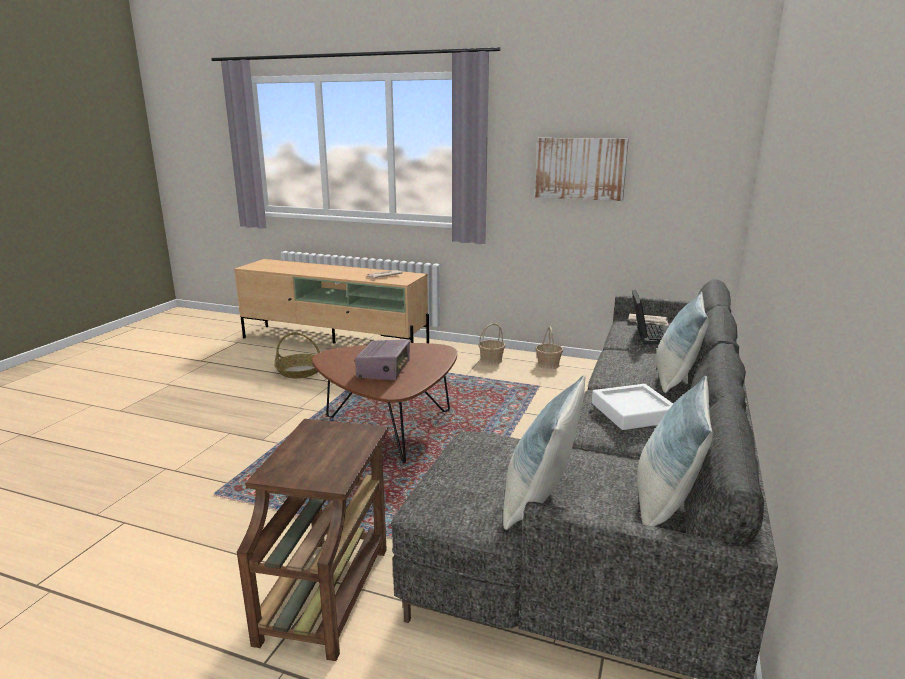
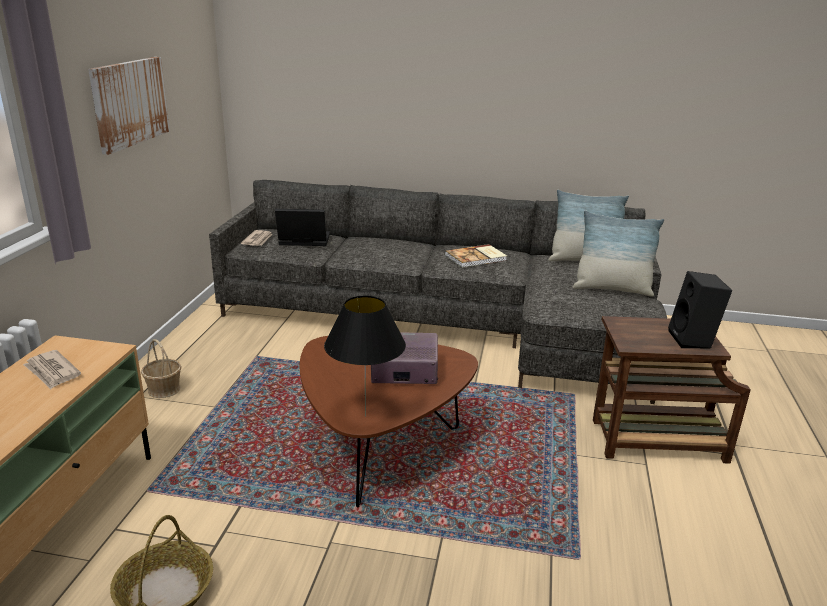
camera: 100 degrees left, 5 degrees up
basket [536,326,563,369] -> none
white tray [592,384,673,430] -> book [445,244,507,268]
pillow [656,292,709,393] -> none
none -> black table lamp [324,296,406,417]
none -> black speaker [668,271,732,349]

